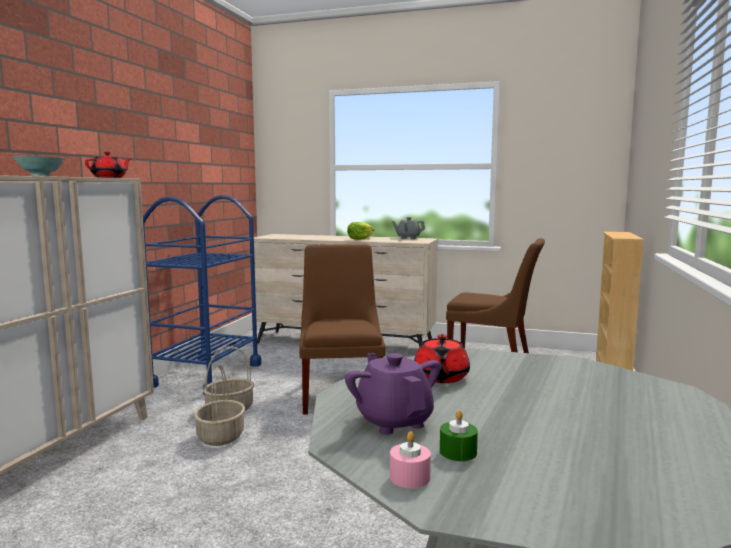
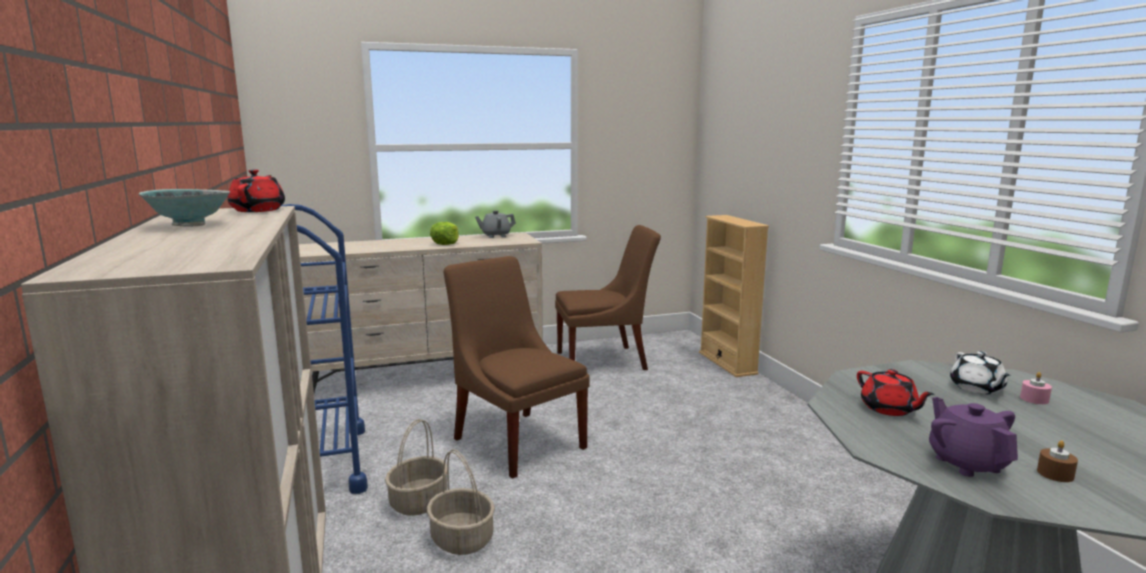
camera: 35 degrees left, 5 degrees up
purple teapot [345,353,441,435] -> purple teapot turned 45 degrees clockwise [929,397,1018,477]
pink candle [390,431,431,488] -> pink candle moved to [1020,372,1052,404]
green candle [440,410,478,461] -> brown candle [1037,440,1078,482]
none -> white teapot [950,351,1011,394]

